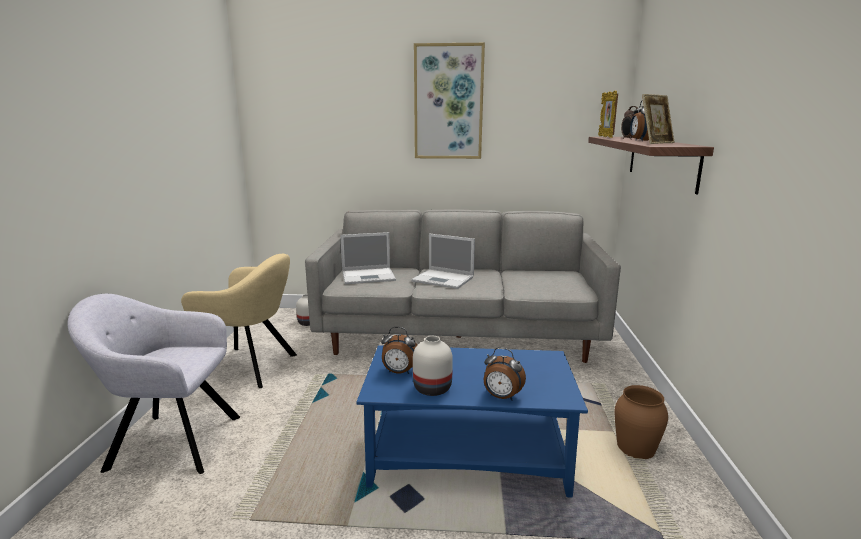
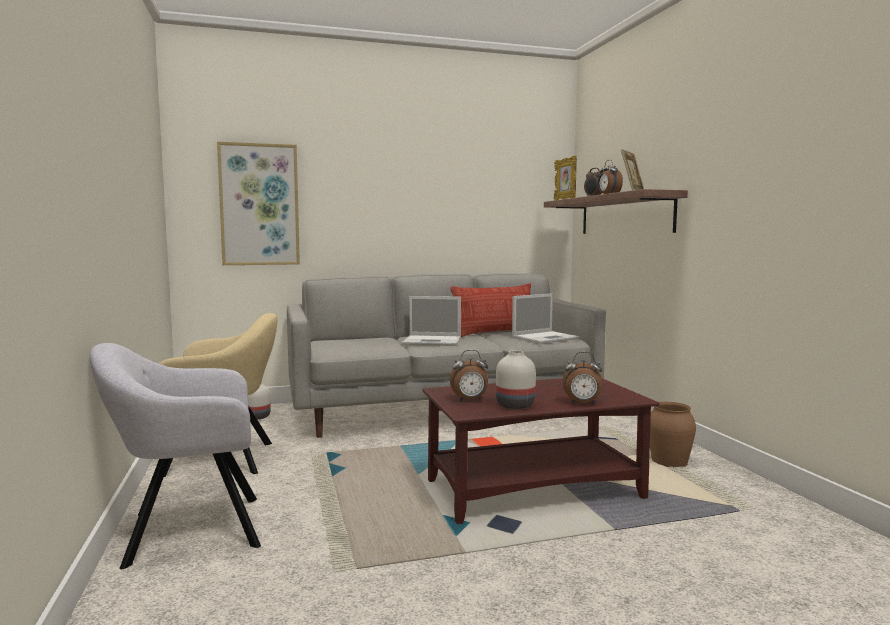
camera: 20 degrees left, 10 degrees down
laptop [340,232,396,284] -> laptop moved to [512,293,580,344]
blue coffee table [356,345,588,498] -> brown coffee table [422,378,659,524]
picture [414,43,485,159] -> picture moved to [217,142,300,265]
none -> pillow [451,284,531,337]

